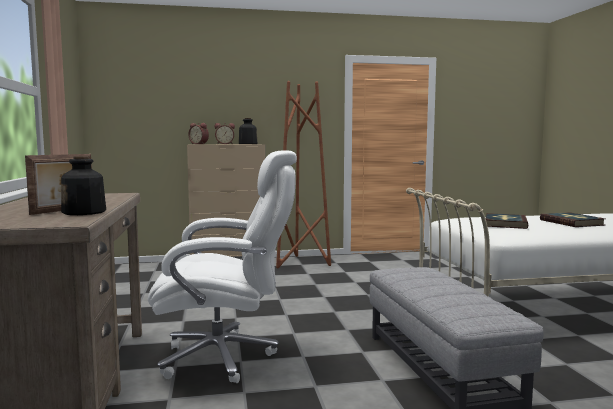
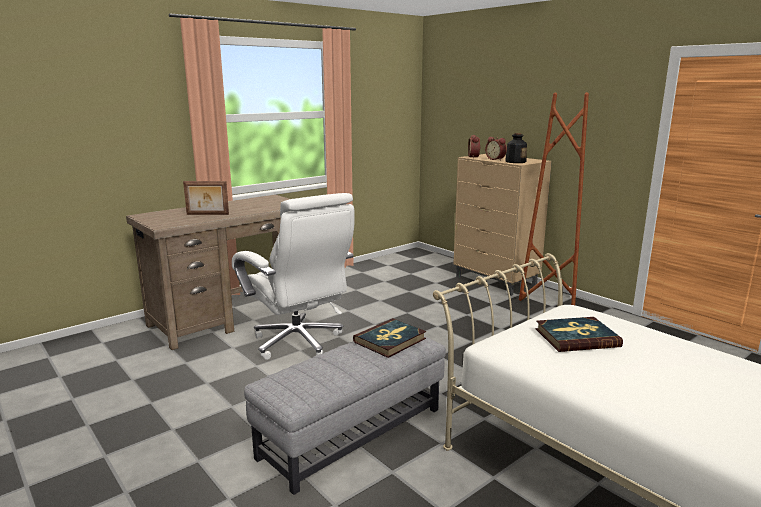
camera: 60 degrees right, 10 degrees up
bottle [61,156,106,215] -> none
book [540,212,606,227] -> book moved to [353,318,426,358]

